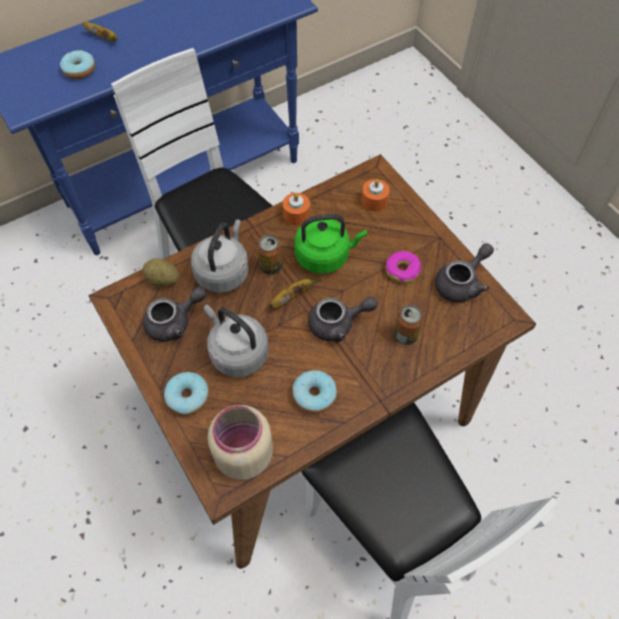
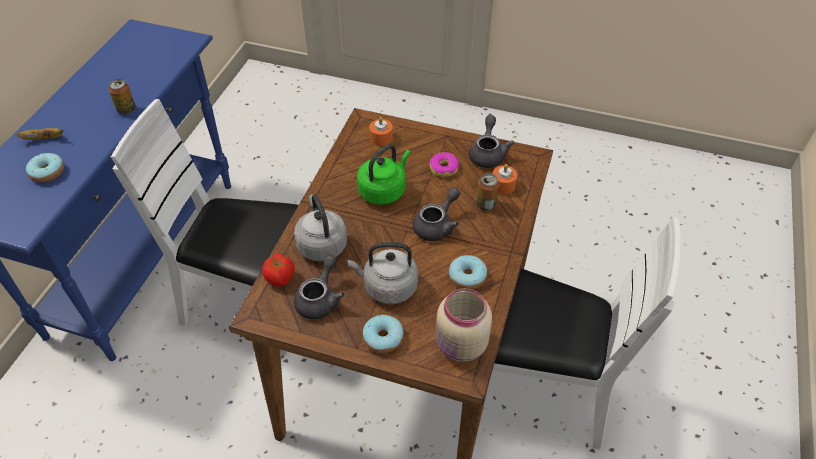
camera: 40 degrees left, 10 degrees down
potato [143,258,179,287] -> tomato [262,254,295,287]
can [257,235,282,275] -> can moved to [109,79,136,114]
banana [270,279,321,308] -> none
orange candle [283,193,310,225] -> orange candle moved to [492,164,517,194]

